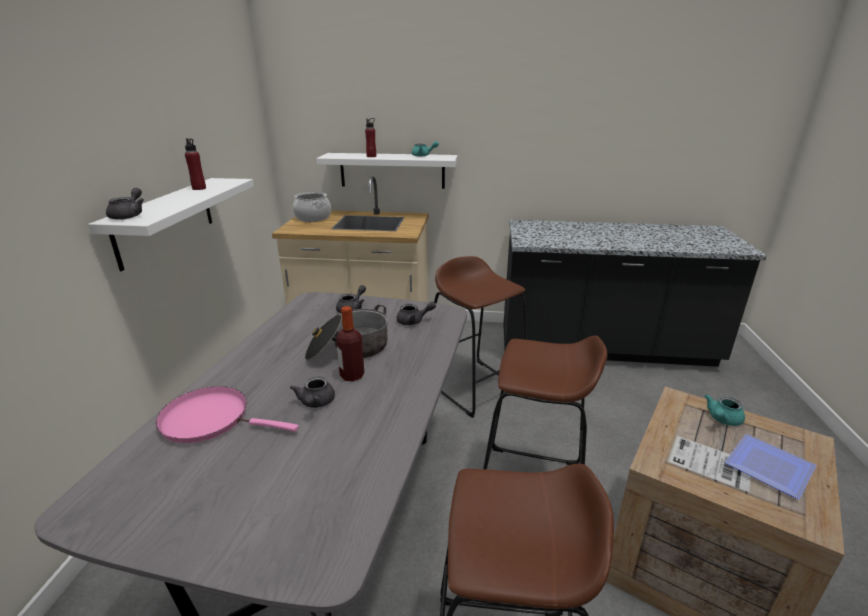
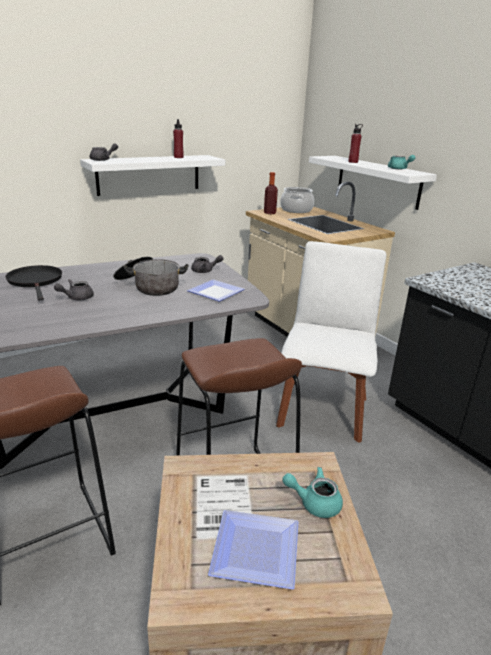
camera: 50 degrees right, 0 degrees up
pink frying pan [156,386,299,443] -> black frying pan [5,265,62,301]
bottle [336,306,364,382] -> bottle moved to [264,172,278,214]
grey teapot [397,302,436,325] -> plate [187,279,245,302]
brown stool [434,256,526,418] -> white chair [276,241,386,443]

